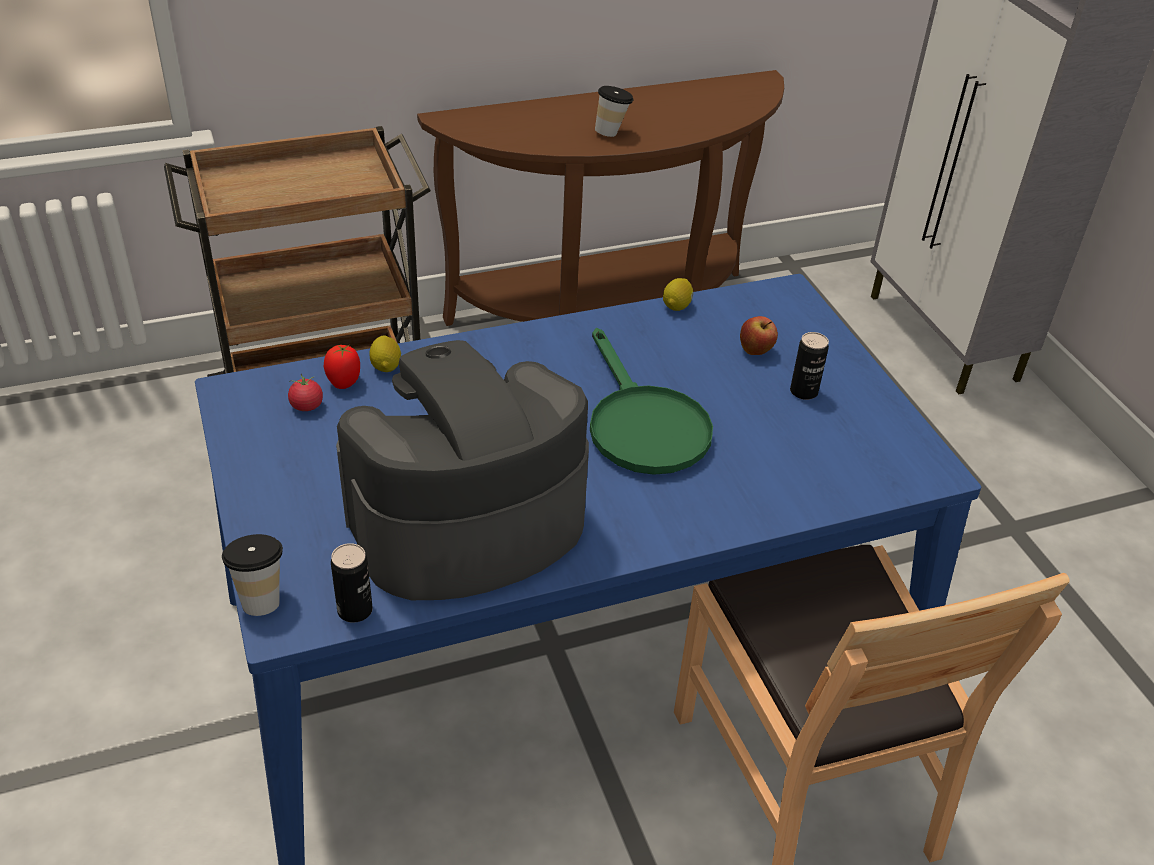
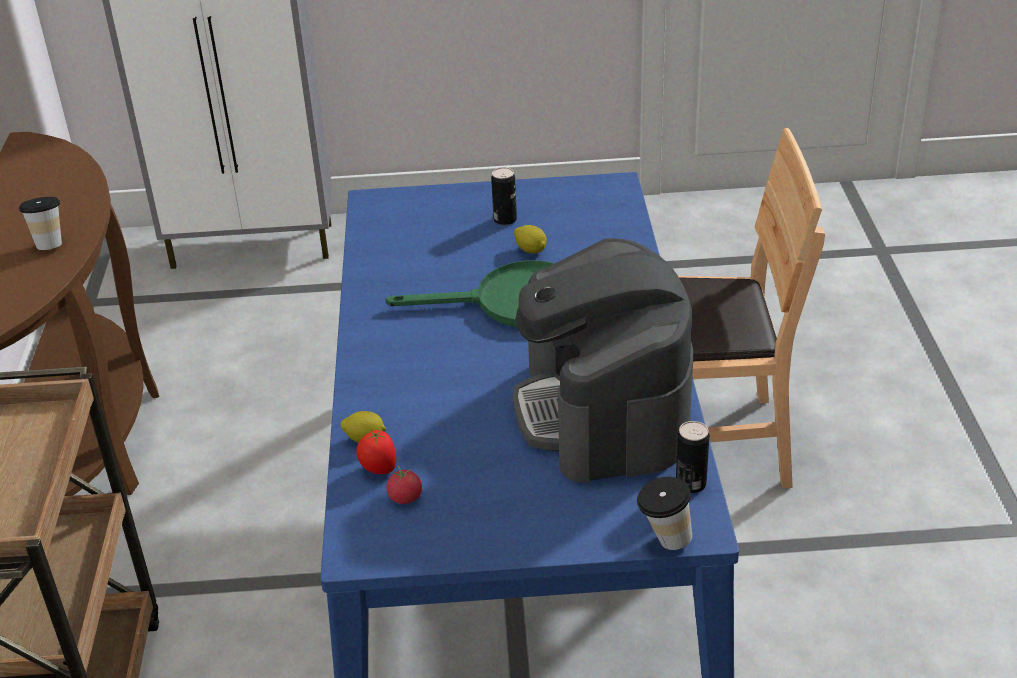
camera: 70 degrees left, 5 degrees down
lemon [663,278,693,311] -> lemon moved to [514,225,547,253]
apple [740,316,778,355] -> none

